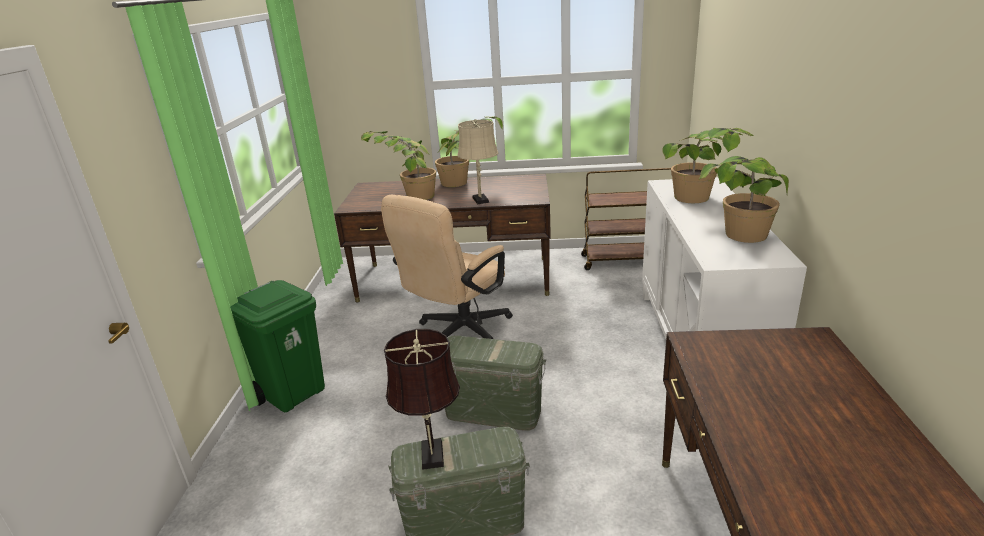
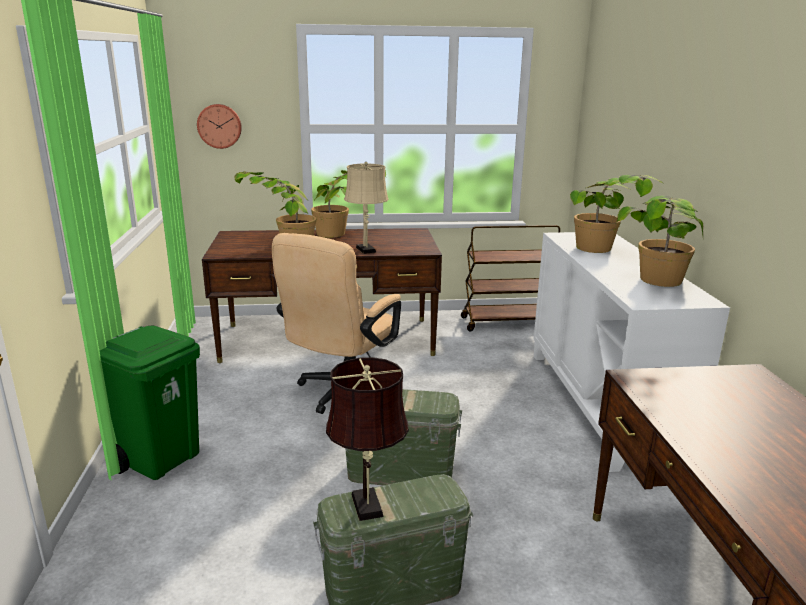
camera: 10 degrees left, 5 degrees down
none -> wall clock [197,104,242,149]

